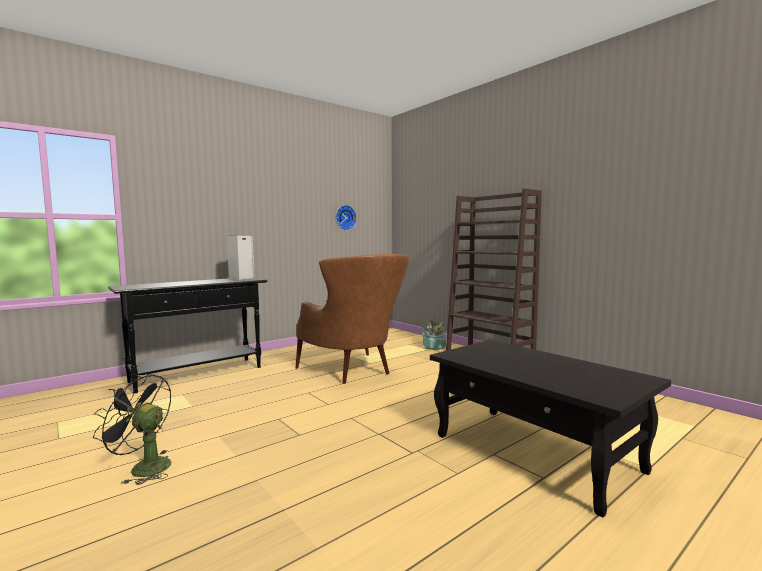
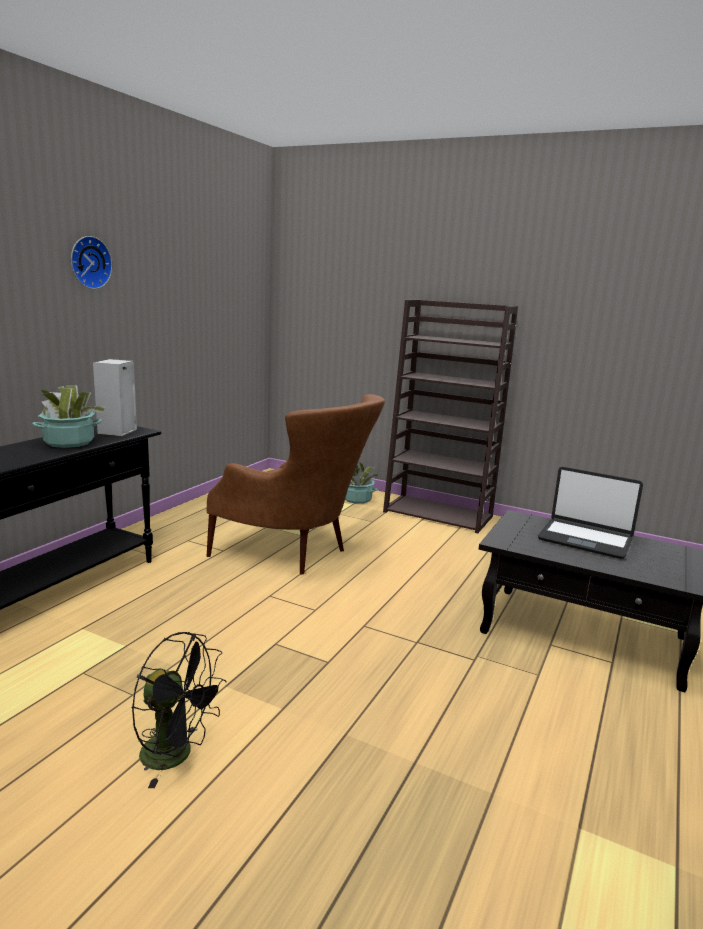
camera: 25 degrees left, 10 degrees up
black fan [93,374,171,485] -> black fan turned 150 degrees counterclockwise [132,632,227,788]
wall clock [336,205,357,231] -> wall clock moved to [71,236,112,289]
none -> potted plant [32,386,106,448]
none -> laptop [538,467,643,559]

